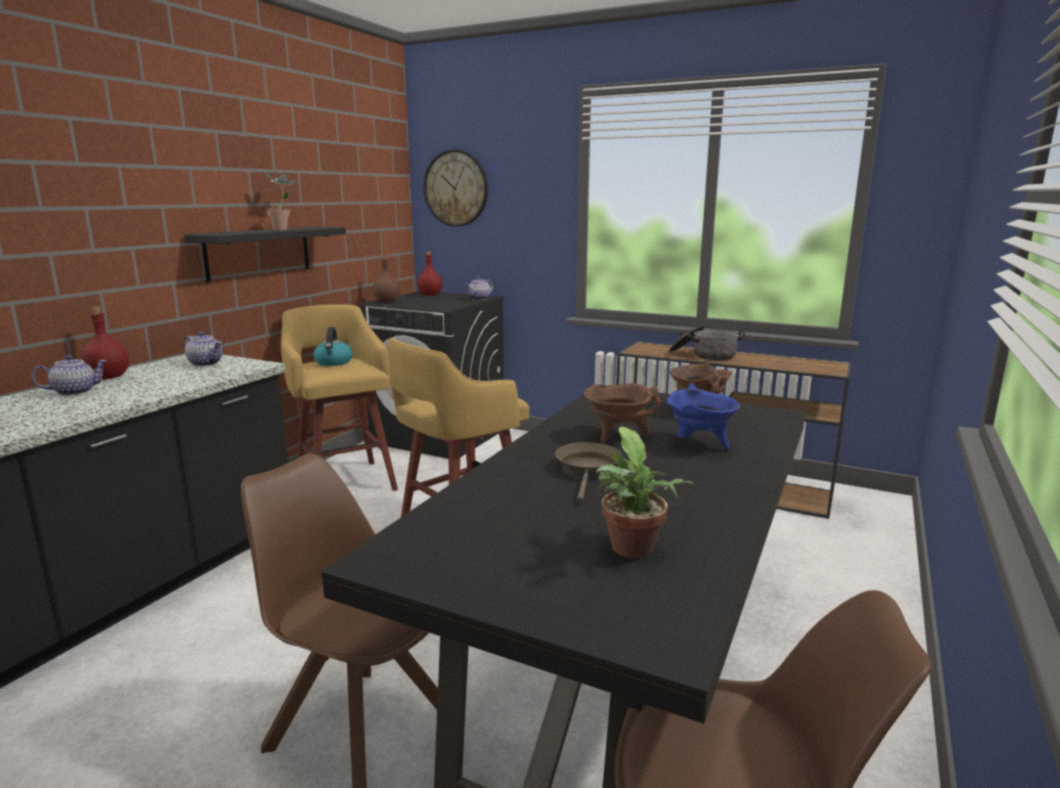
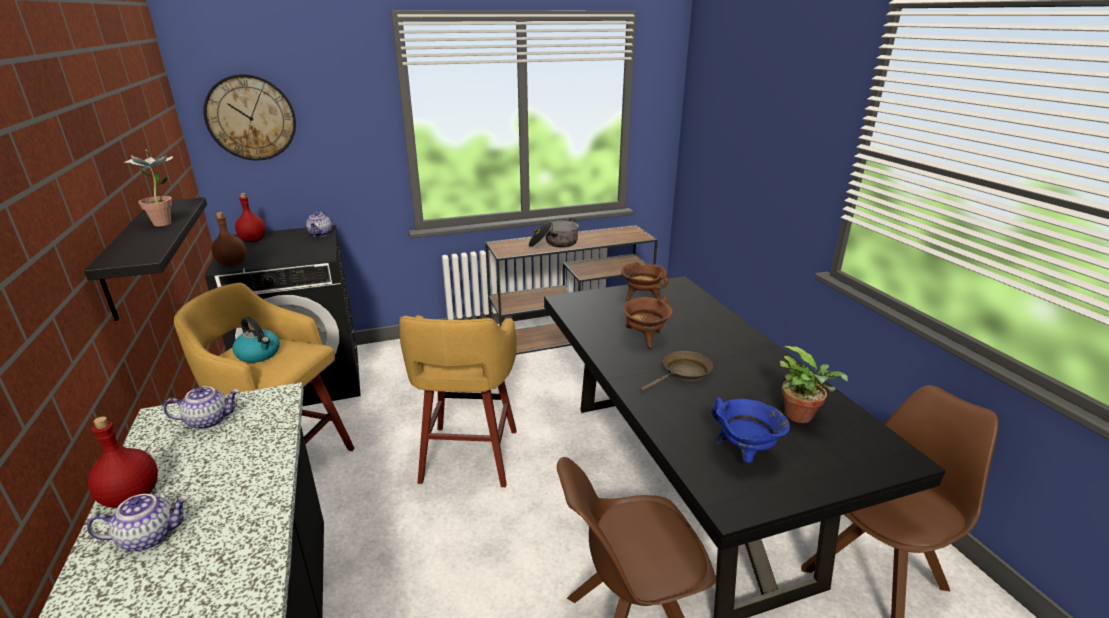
camera: 45 degrees left, 10 degrees up
teapot [31,355,107,396] -> teapot turned 60 degrees clockwise [87,494,189,552]
brown frying pan [555,442,622,502] -> brown frying pan turned 90 degrees clockwise [641,351,713,392]
blue cooking pot [666,383,740,449] -> blue cooking pot moved to [712,398,790,463]

